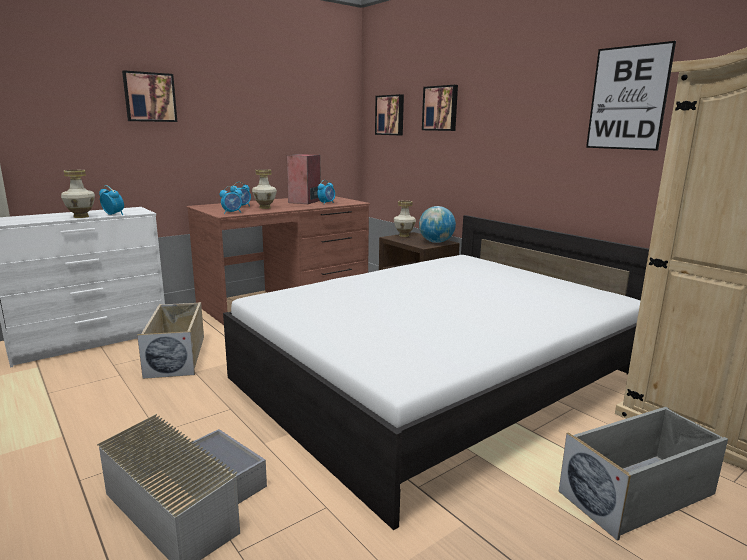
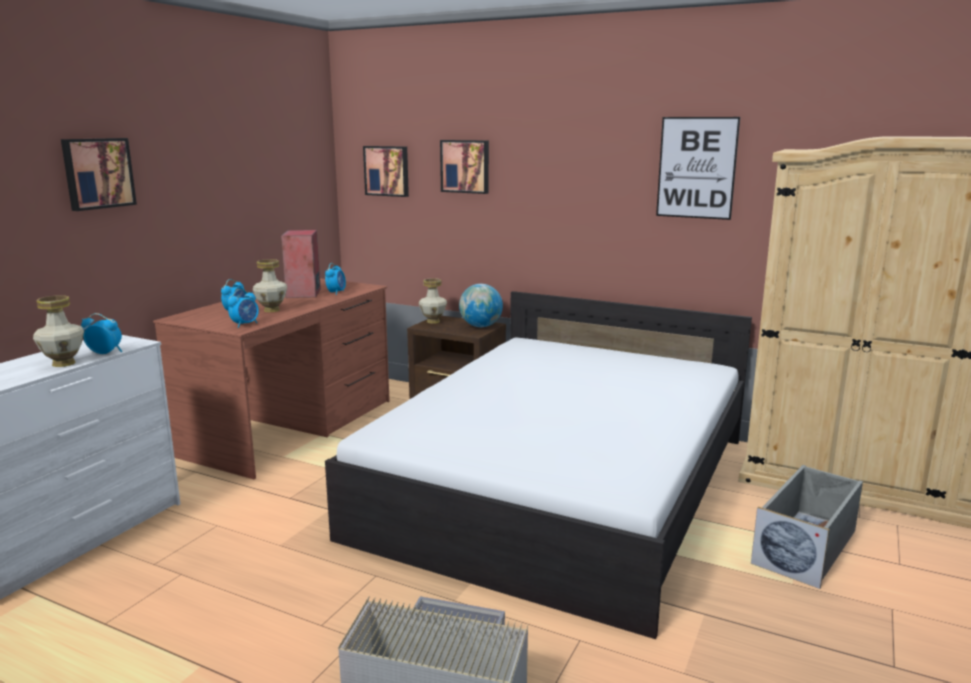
camera: 25 degrees left, 0 degrees up
beige storage box [137,302,204,379] -> none

